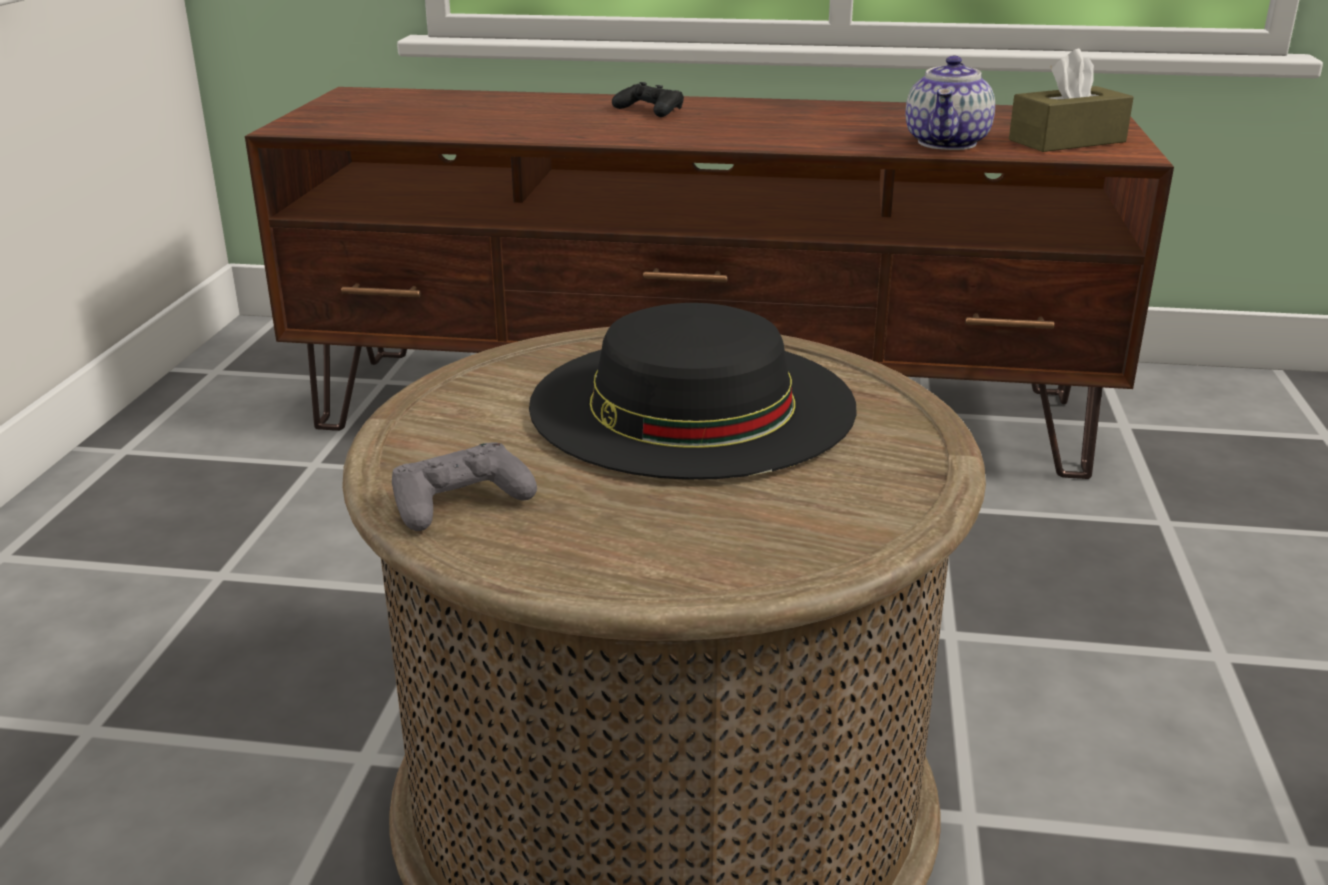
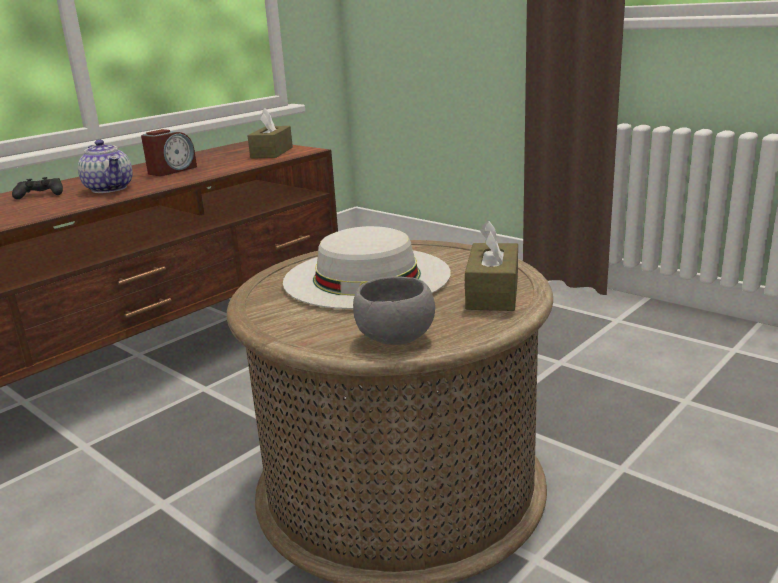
camera: 55 degrees left, 5 degrees down
grey game controller [392,442,537,531] -> grey bowl [353,276,435,345]
black hat [529,303,857,480] -> white hat [283,226,451,309]
teapot [906,56,995,150] -> teapot moved to [78,140,133,193]
none -> alarm clock [141,129,197,176]
none -> brown tissue box [465,220,518,311]

